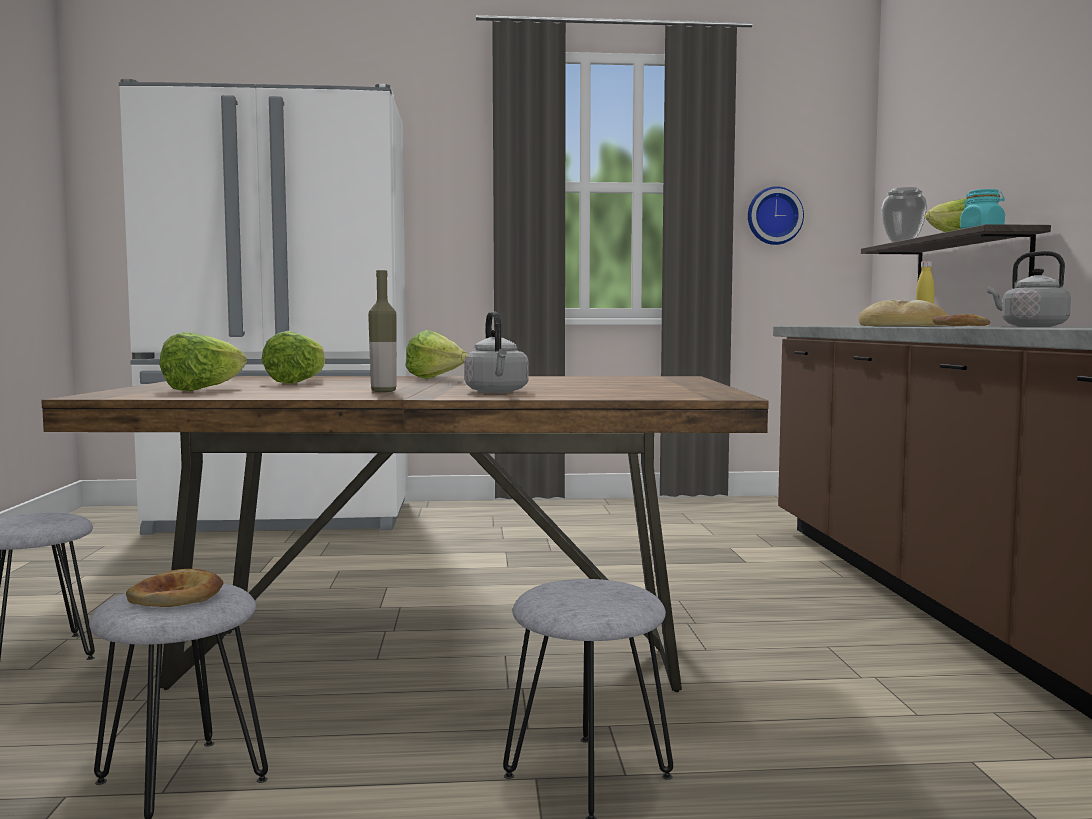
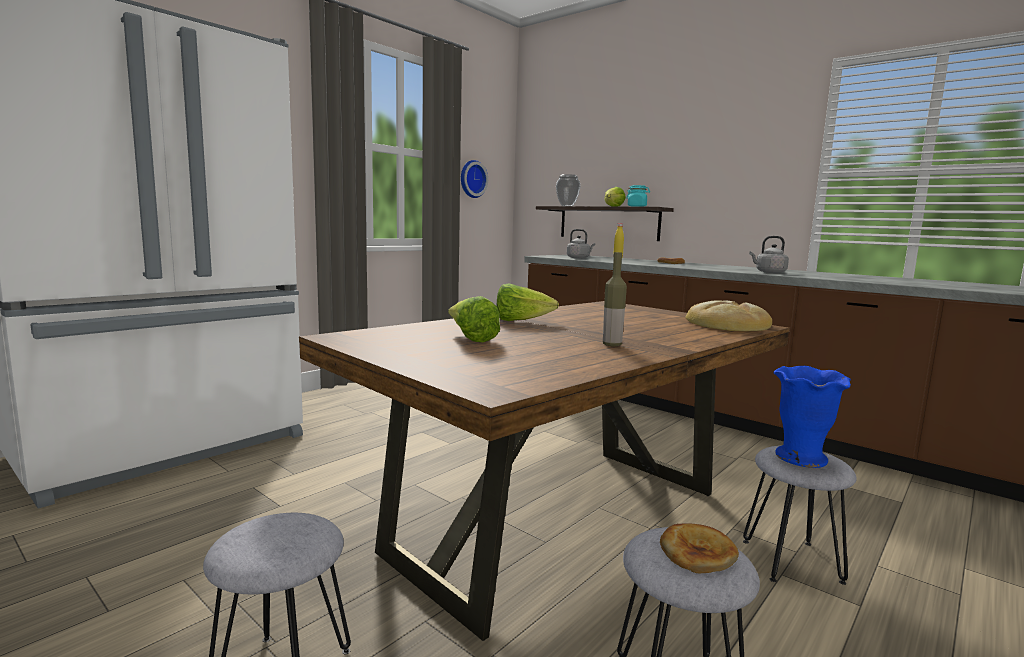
camera: 45 degrees left, 5 degrees up
lettuce [159,332,247,391] -> none
grey kettle [464,311,529,393] -> grey kettle moved to [567,229,595,259]
bread [859,300,947,326] -> bread moved to [686,300,772,331]
none -> blue vase [773,366,851,468]

